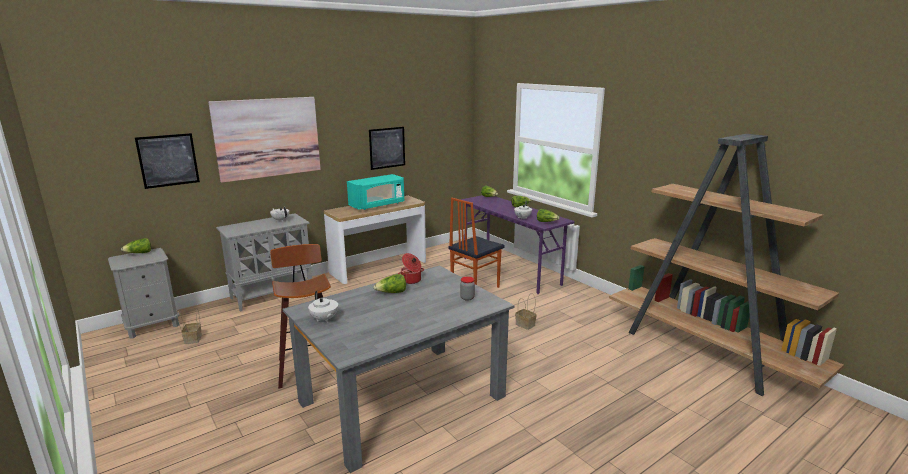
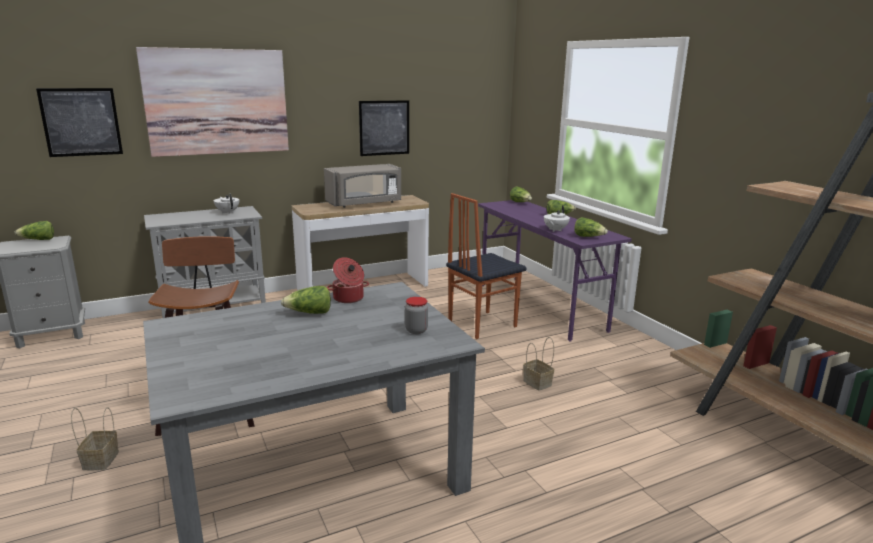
camera: 10 degrees right, 0 degrees up
basket [177,308,202,344] -> basket moved to [71,407,119,470]
white teapot [308,291,338,323] -> none
turquoise microwave [347,174,404,210] -> grey microwave [324,164,401,208]

